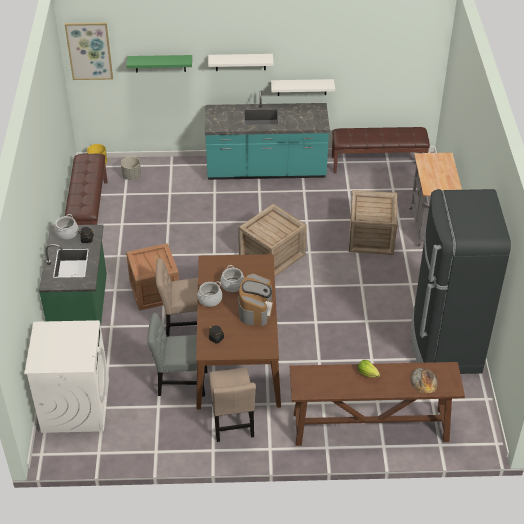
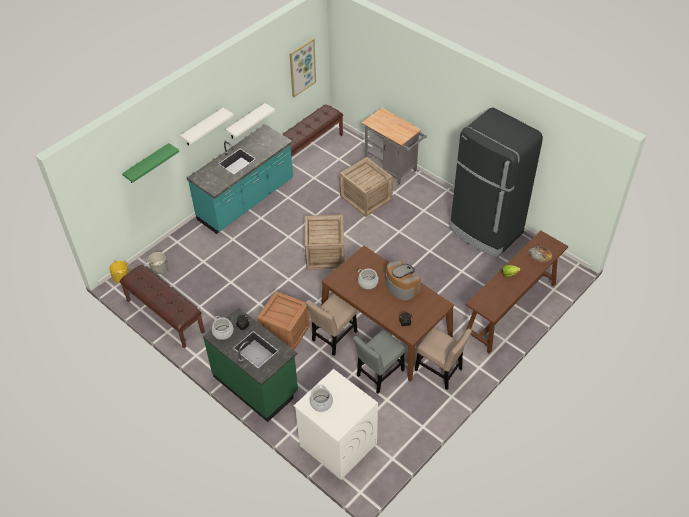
camera: 45 degrees left, 5 degrees up
picture [65,22,113,80] -> picture moved to [290,39,316,97]
cooking pot [198,281,222,307] -> cooking pot moved to [310,385,333,412]

